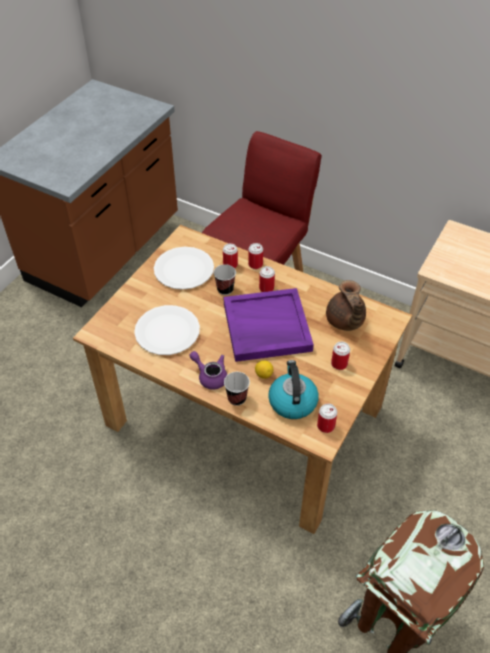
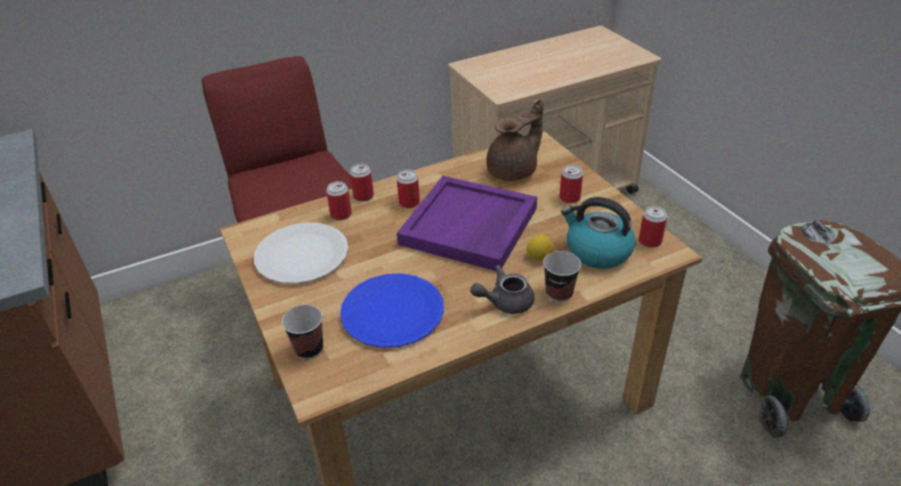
camera: 55 degrees left, 10 degrees down
white plate [134,305,200,355] -> blue plate [340,273,444,348]
purple teapot [189,351,227,390] -> grey teapot [470,265,534,314]
cup [214,264,236,295] -> cup moved to [282,305,323,359]
brown teapot [326,280,366,331] -> brown teapot turned 60 degrees counterclockwise [486,99,543,181]

